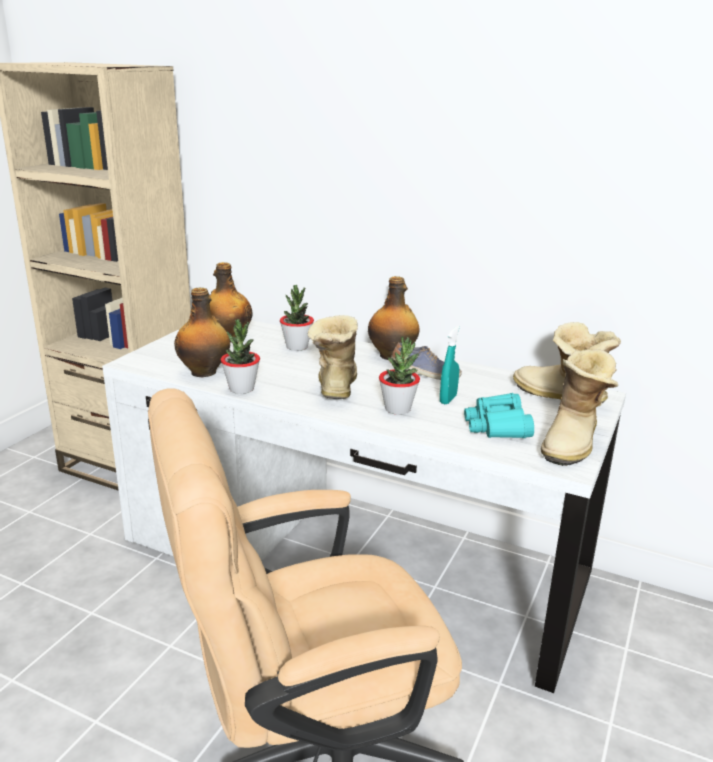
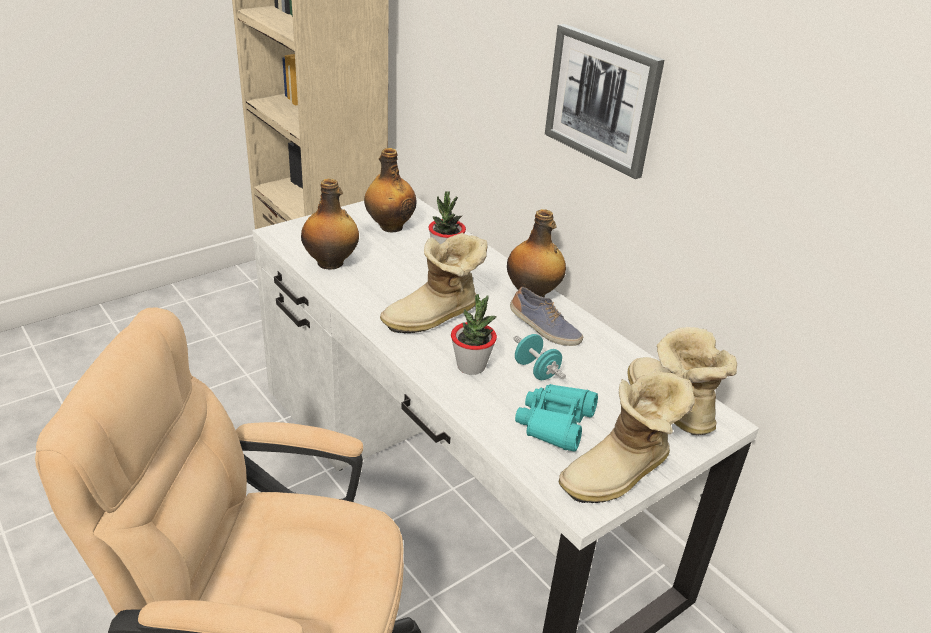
camera: 25 degrees right, 10 degrees up
potted plant [221,319,260,394] -> none
boot [308,315,358,399] -> boot turned 150 degrees counterclockwise [380,233,488,333]
turquoise spray bottle [440,326,460,404] -> turquoise dumbbell [513,334,566,380]
none -> picture [545,24,664,179]

